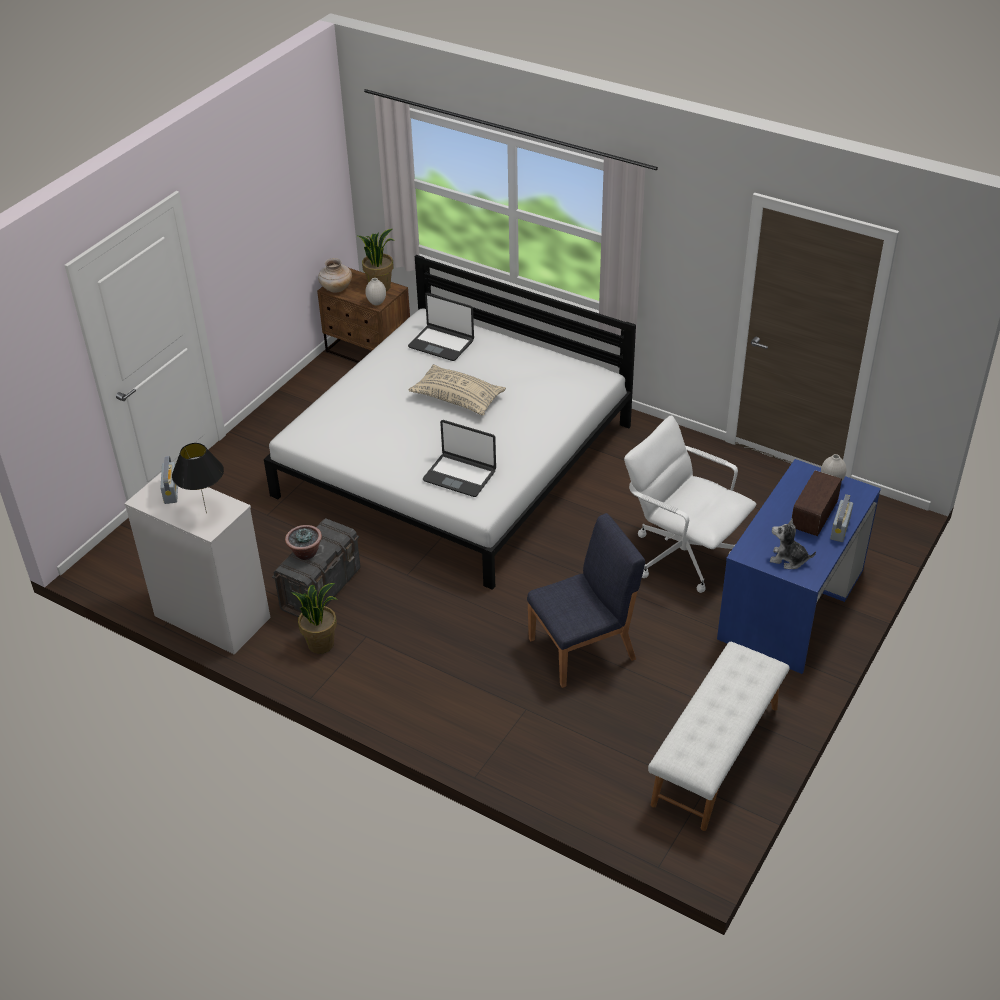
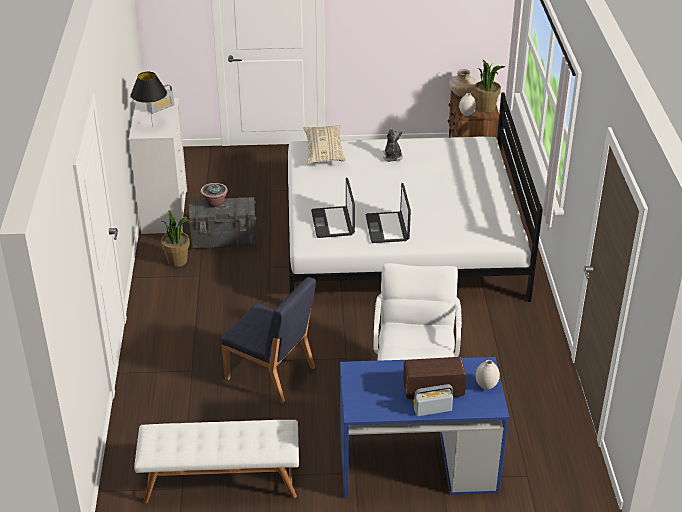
camera: 55 degrees right, 5 degrees down
laptop [408,293,474,361] -> laptop moved to [366,183,411,243]
beige pillow [408,364,506,416] -> beige pillow moved to [303,125,346,164]
plush toy [770,518,816,569] -> plush toy moved to [383,128,403,162]

